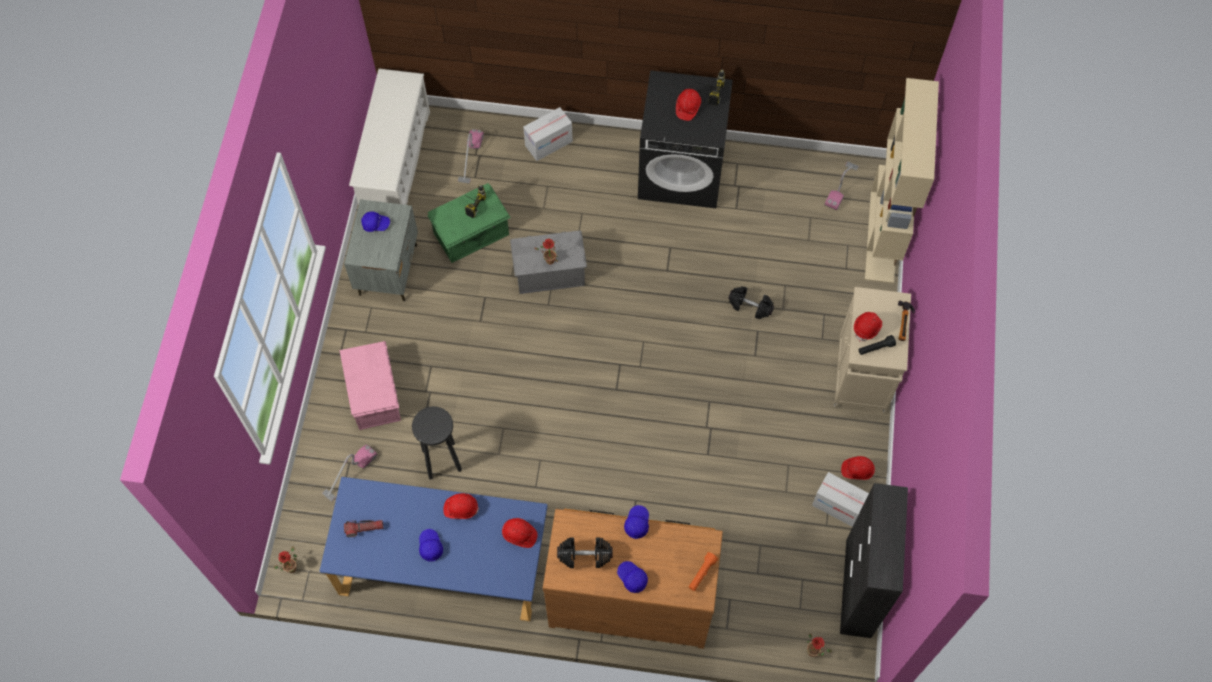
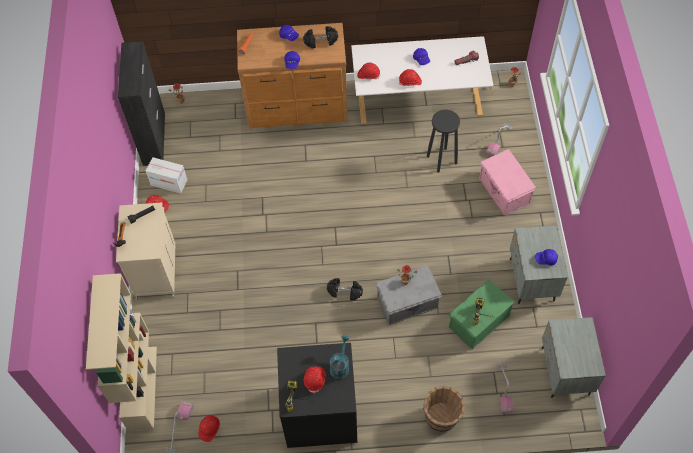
camera: 170 degrees right, 5 degrees down
blue desk [319,477,548,621] -> white desk [351,36,493,124]
white shoe rack [349,69,430,205] -> grey nightstand [542,317,606,398]
cardboard box [523,107,573,161] -> brown bucket [423,386,465,432]
black dumbbell [728,286,774,319] -> black dumbbell moved to [327,278,363,301]
red hard hat [854,312,882,341] -> red hard hat moved to [198,415,220,442]
none -> turquoise watering can [330,335,349,380]

